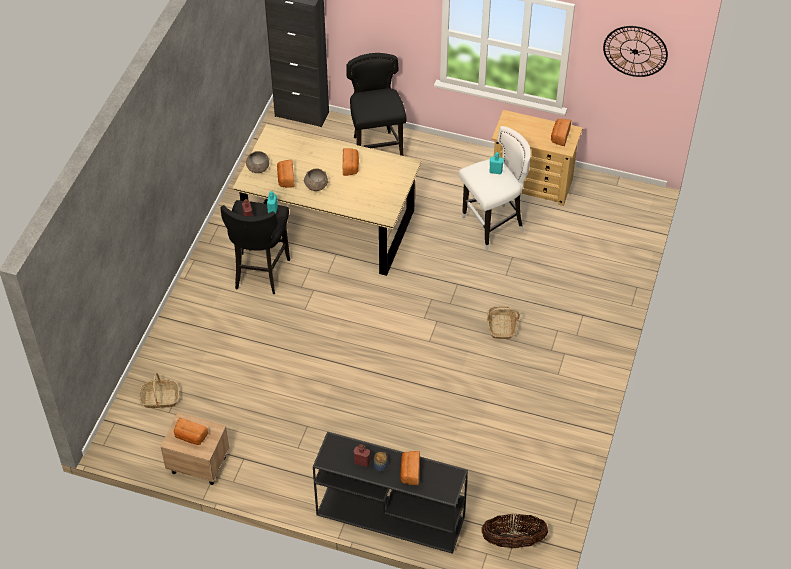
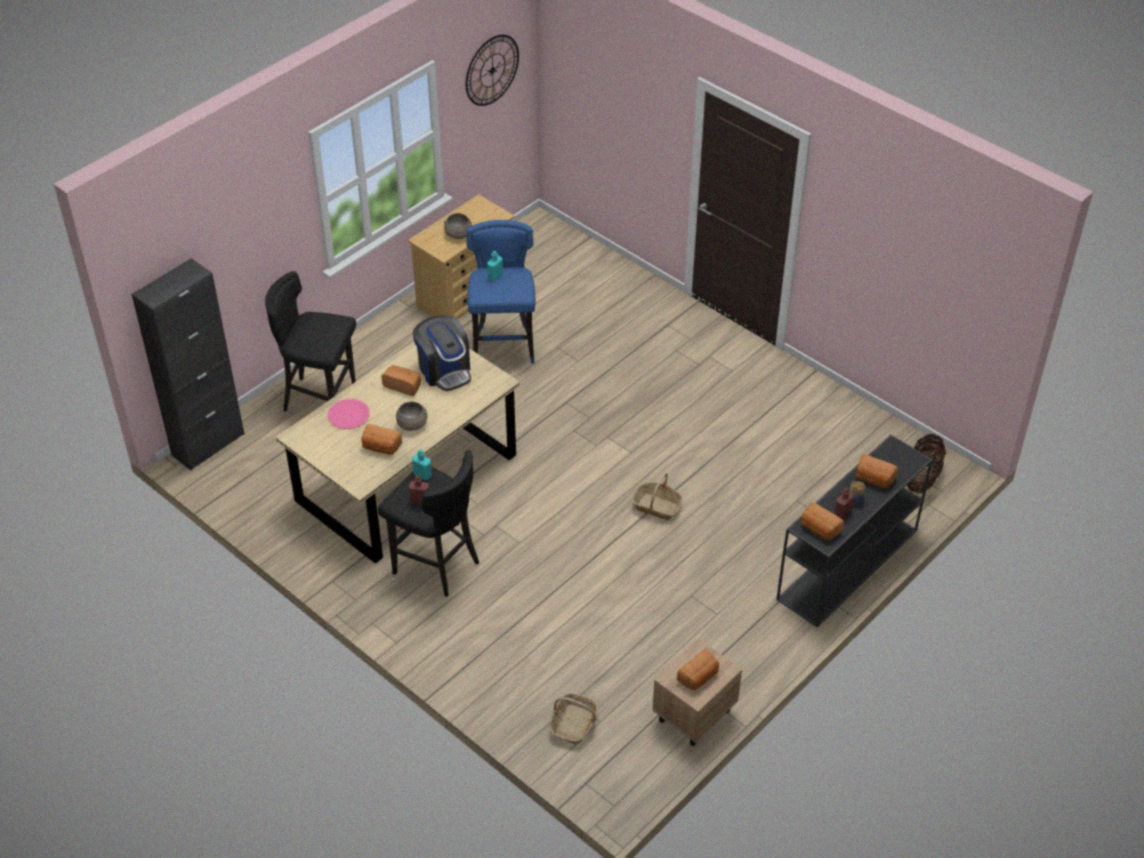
camera: 65 degrees left, 5 degrees down
grey bowl [246,151,270,173] -> grey bowl moved to [444,213,472,239]
white stool [459,126,531,251] -> blue stool [466,220,535,363]
basket [487,306,520,339] -> basket moved to [632,473,683,520]
bread [551,119,571,146] -> bread moved to [801,502,844,541]
none -> pink plate [328,399,370,429]
none -> coffee machine [413,315,471,391]

